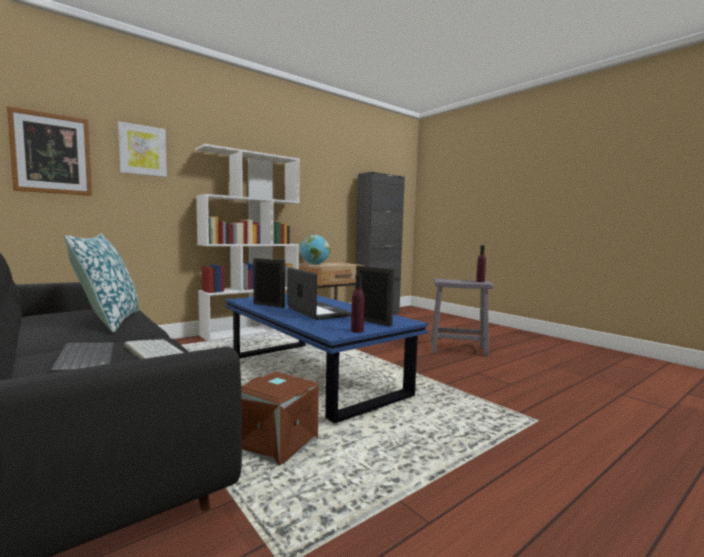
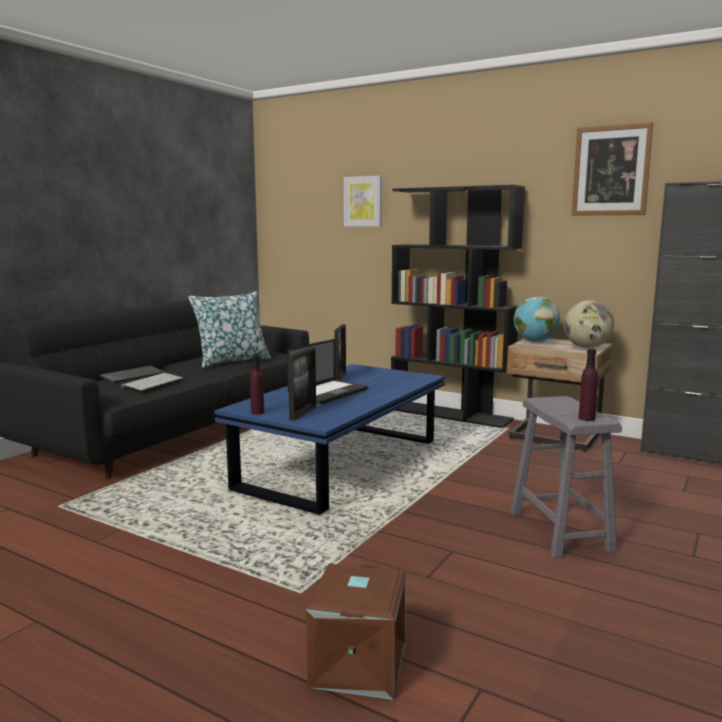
camera: 70 degrees right, 5 degrees up
picture [7,106,92,196] -> picture moved to [572,122,653,216]
white bookcase [195,144,300,342] -> black bookcase [391,185,525,428]
brown storage box [241,372,319,466] -> brown storage box moved to [306,564,406,700]
none -> globe [564,300,614,348]

